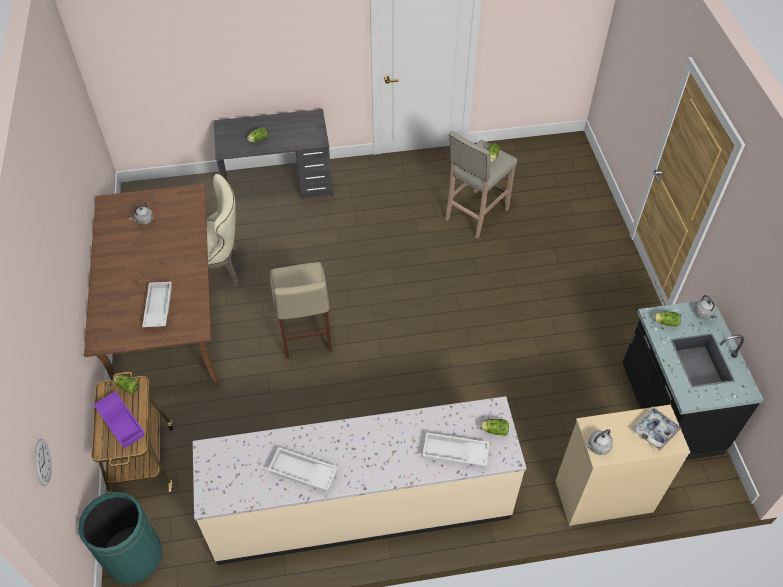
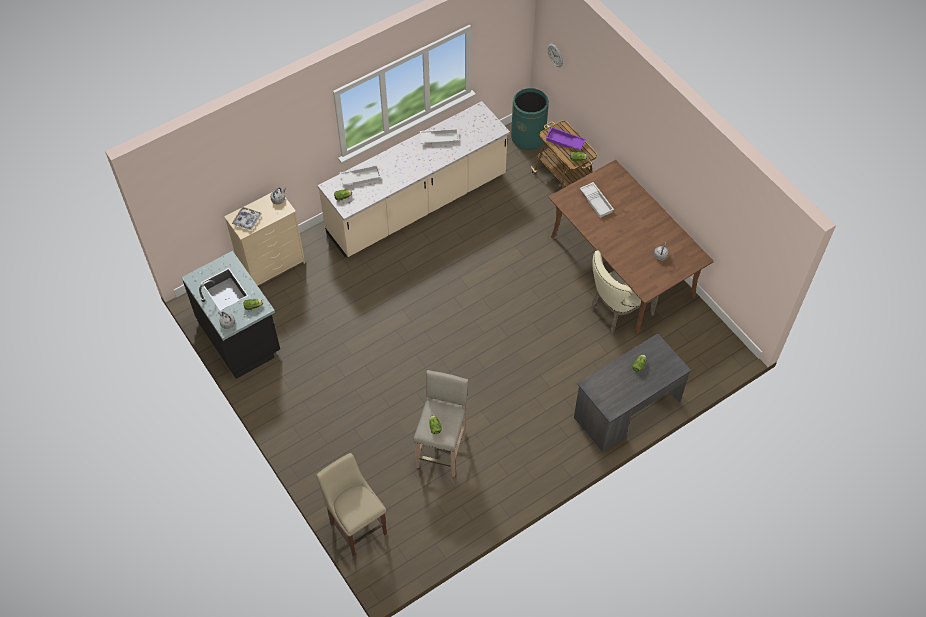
camera: 155 degrees right, 5 degrees up
beige stool [270,262,332,359] -> beige stool moved to [316,453,387,557]

